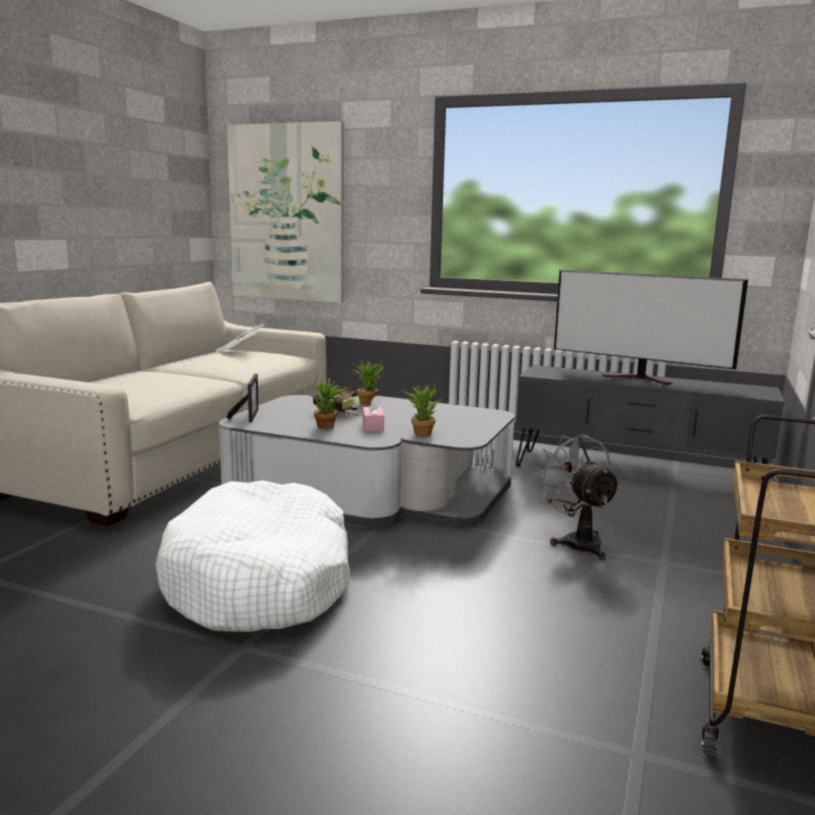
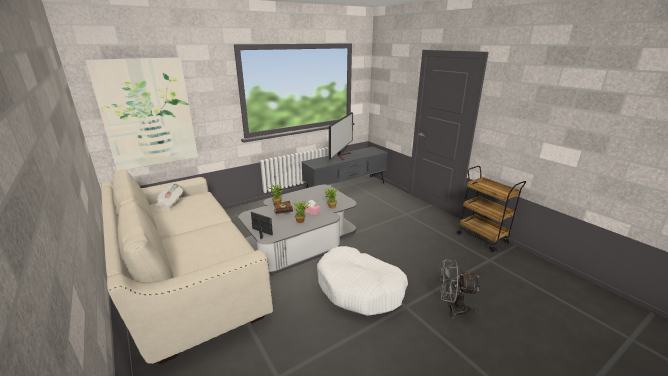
camera: 55 degrees left, 10 degrees up
grey fan [534,434,621,560] -> grey fan moved to [440,260,480,319]
television [554,270,748,385] -> television turned 45 degrees counterclockwise [329,112,353,160]

